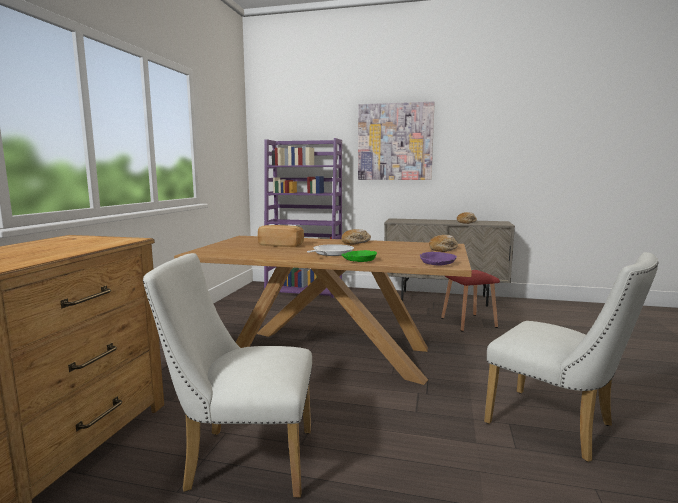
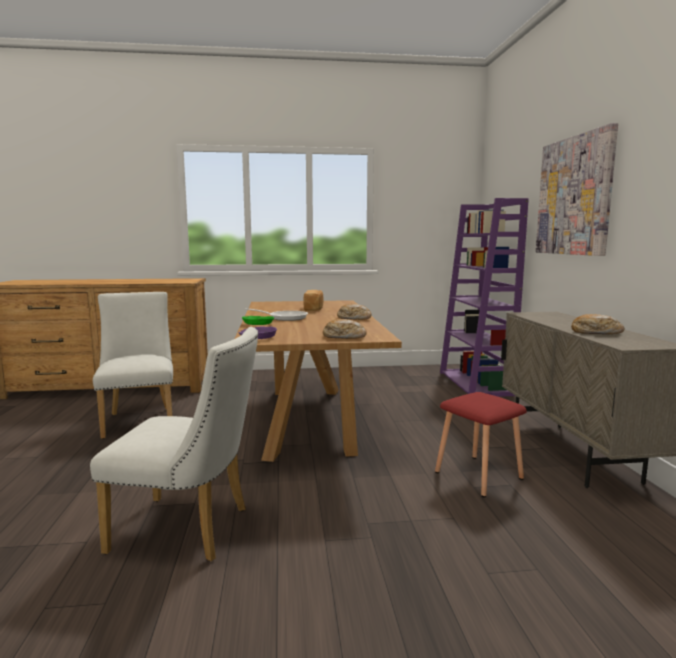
camera: 70 degrees right, 0 degrees up
white chair [484,252,659,462] -> white chair turned 105 degrees counterclockwise [90,327,258,561]

